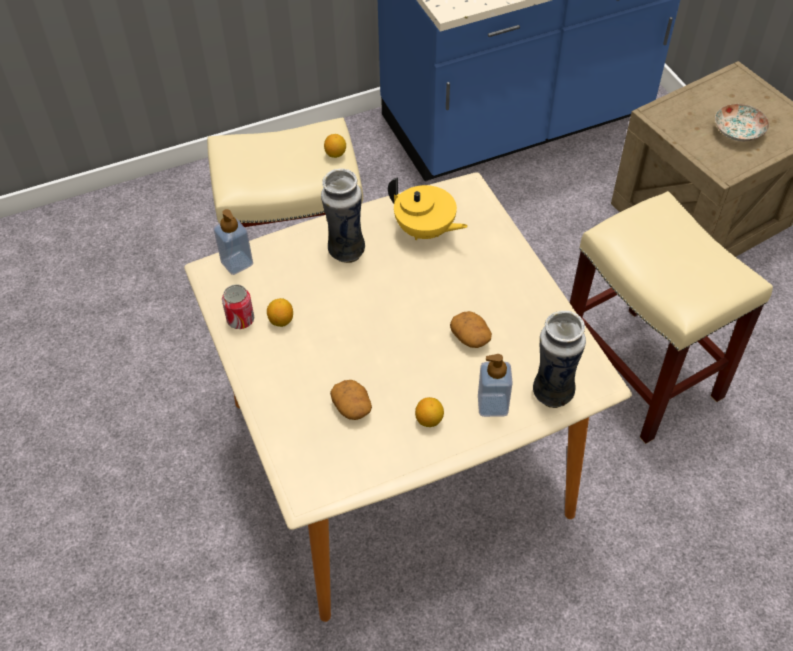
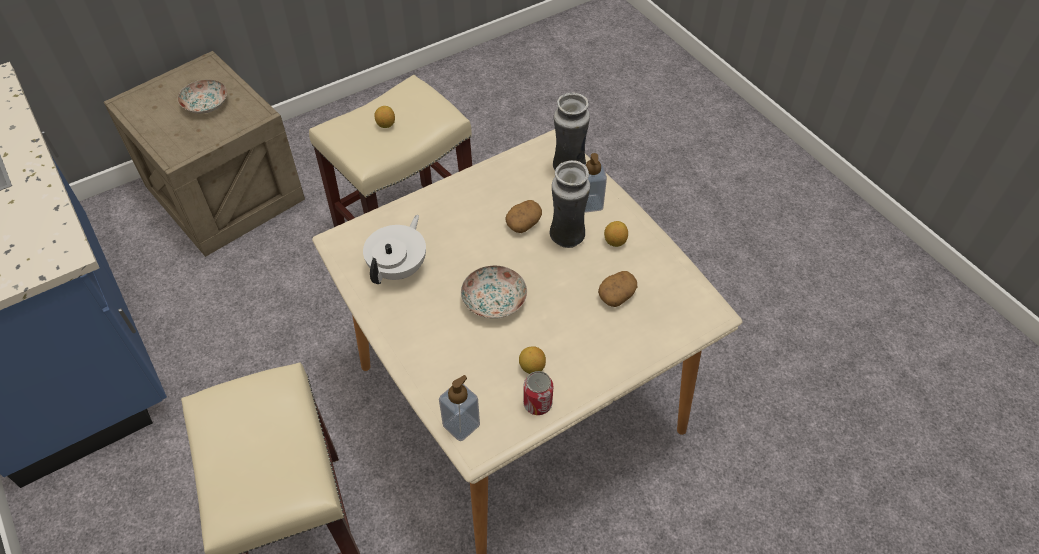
camera: 100 degrees left, 0 degrees up
vase [321,168,365,263] -> vase moved to [550,160,590,248]
lemon [324,134,346,158] -> lemon moved to [374,106,395,128]
yellow teapot [388,177,468,240] -> white teapot [363,215,426,284]
none -> plate [461,266,527,319]

